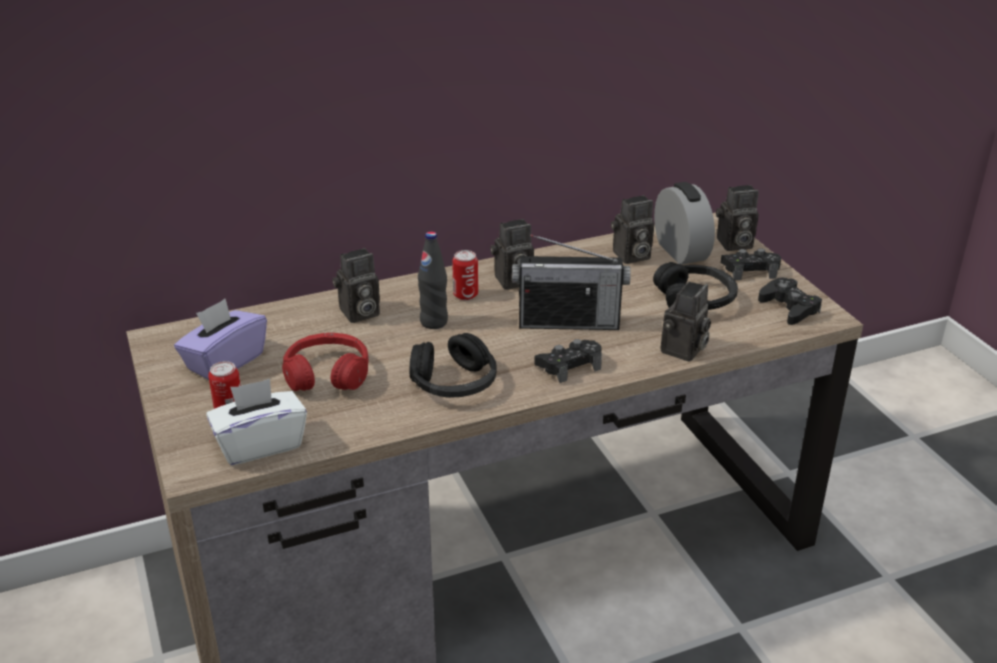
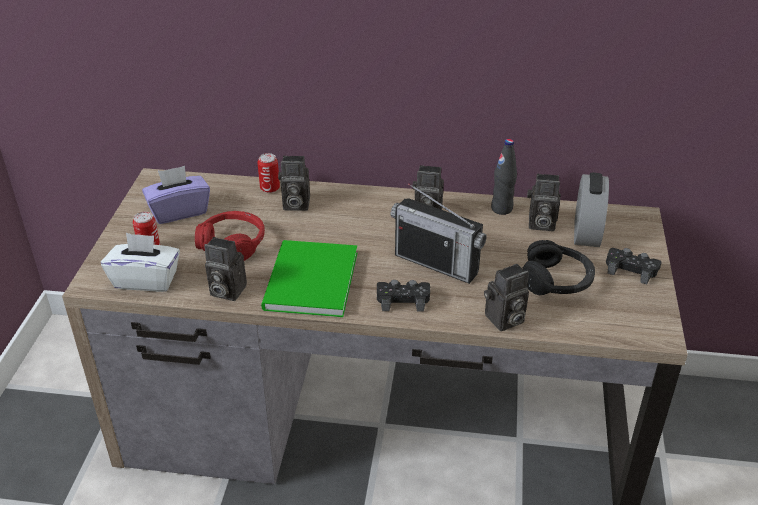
camera: 30 degrees right, 5 degrees up
black headphones [409,333,497,398] -> green book [261,240,357,317]
black bottle [418,231,448,329] -> black bottle moved to [491,139,517,215]
can [452,250,478,300] -> can moved to [257,153,280,193]
camera [716,185,759,251] -> camera moved to [204,237,247,301]
black game controller [758,278,822,325] -> none

